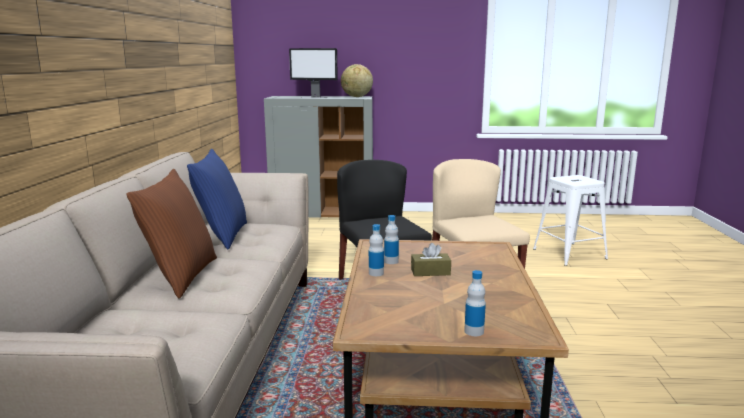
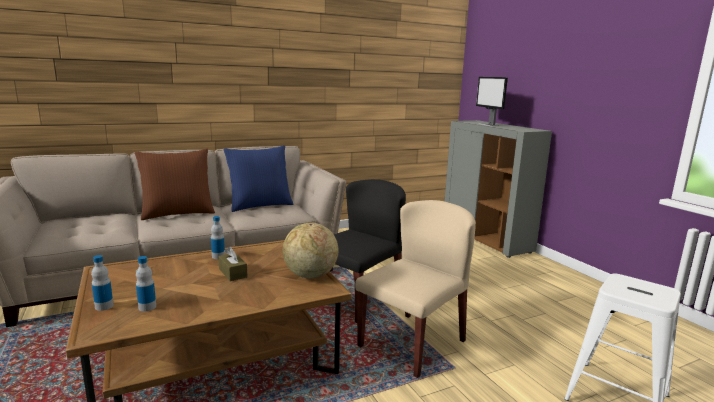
camera: 60 degrees right, 0 degrees up
globe [341,64,373,97] -> globe moved to [283,223,339,279]
bottle [384,215,399,264] -> bottle moved to [136,256,156,312]

